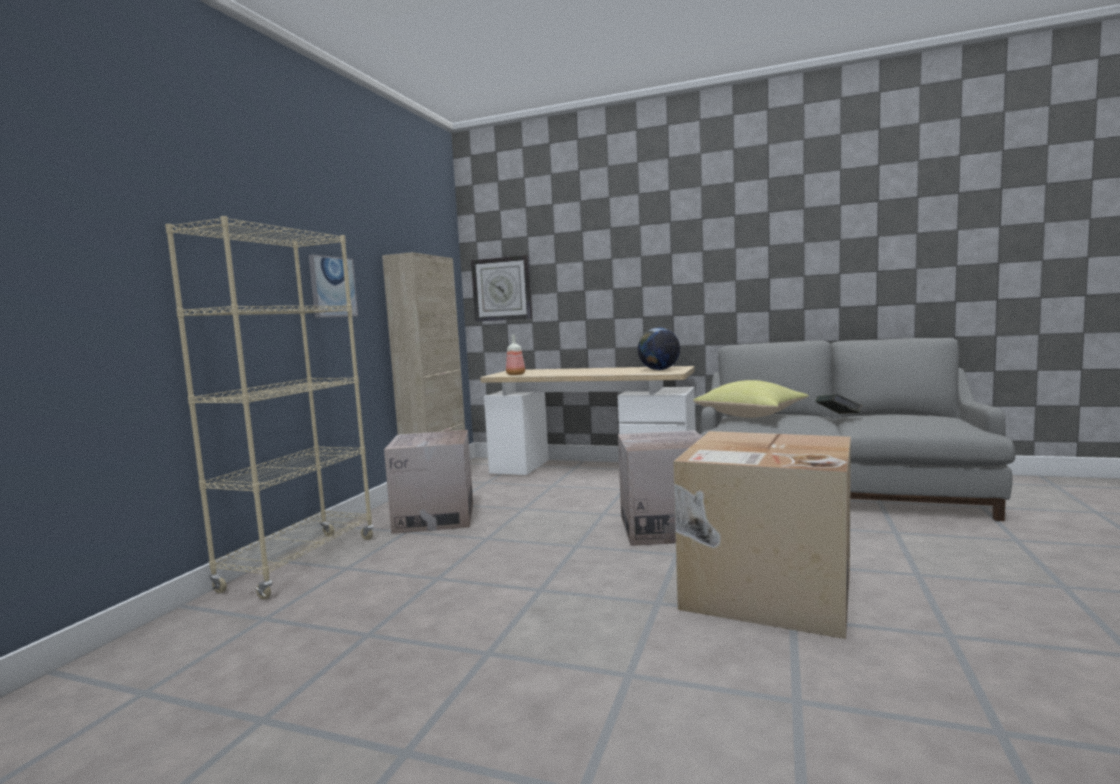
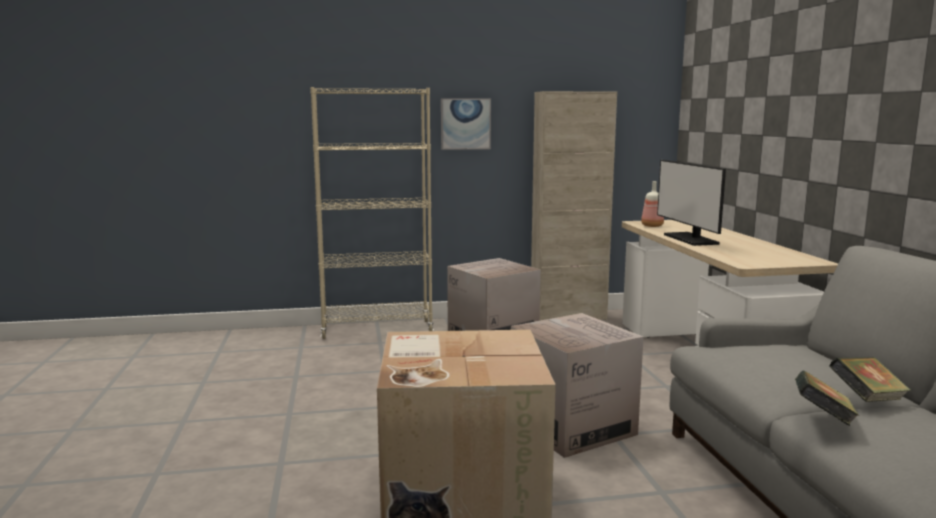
camera: 60 degrees right, 5 degrees up
wall clock [471,255,532,322] -> none
globe [637,328,680,370] -> none
yellow pillow [693,380,809,418] -> none
none -> monitor [657,160,726,246]
none -> book [795,371,859,426]

